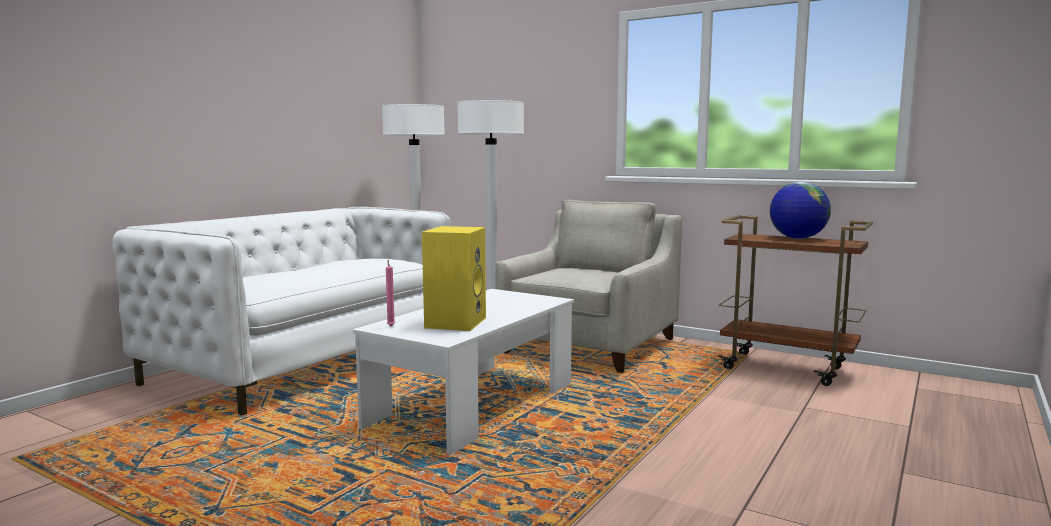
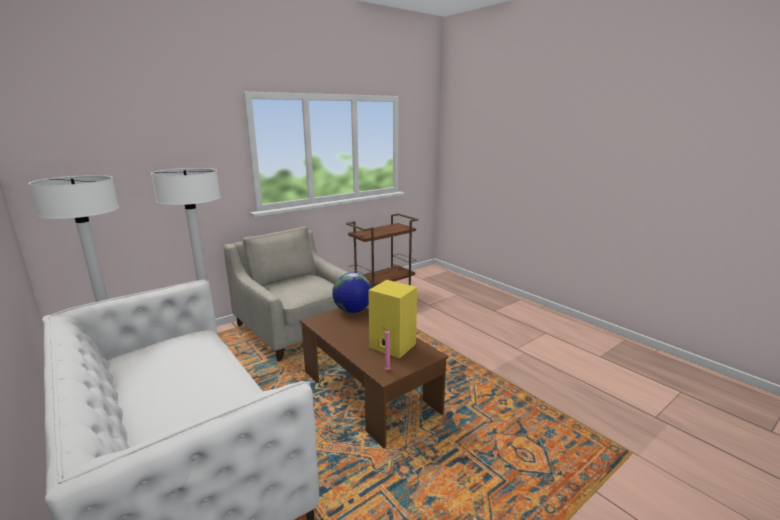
camera: 70 degrees left, 10 degrees up
white coffee table [353,289,574,455] -> brown coffee table [300,308,448,448]
globe [770,182,831,239] -> globe moved to [332,272,372,313]

